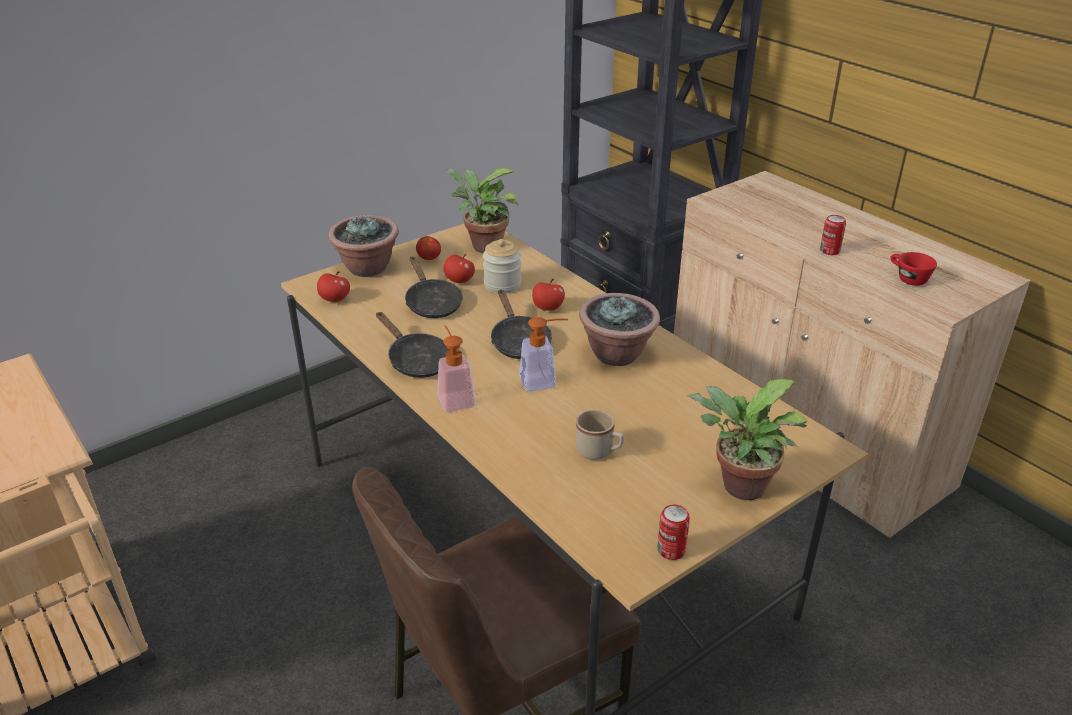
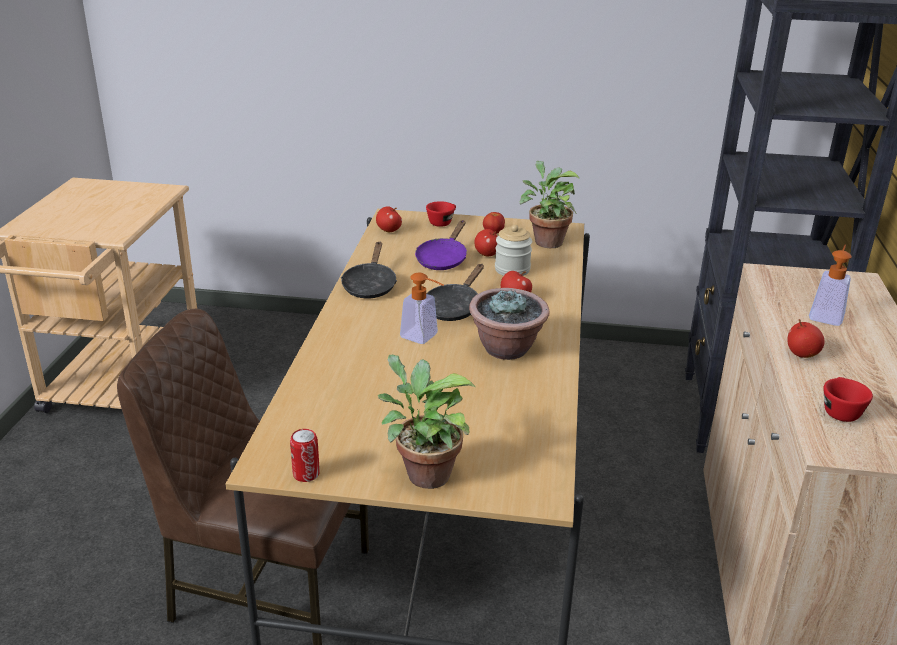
camera: 45 degrees right, 5 degrees down
potted plant [328,215,399,277] -> red cup [426,201,456,227]
black frying pan [405,256,463,318] -> purple frying pan [415,220,467,270]
soap dispenser [438,325,476,412] -> soap dispenser moved to [809,244,852,326]
beige mug [576,410,624,460] -> none
can [820,215,846,255] -> apple [787,319,825,358]

